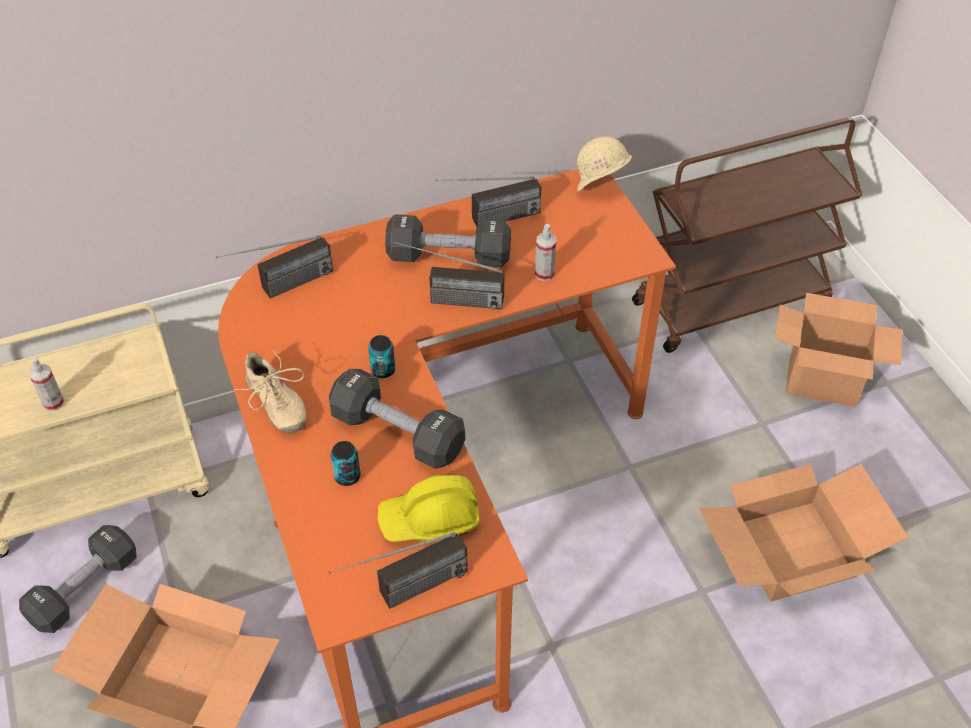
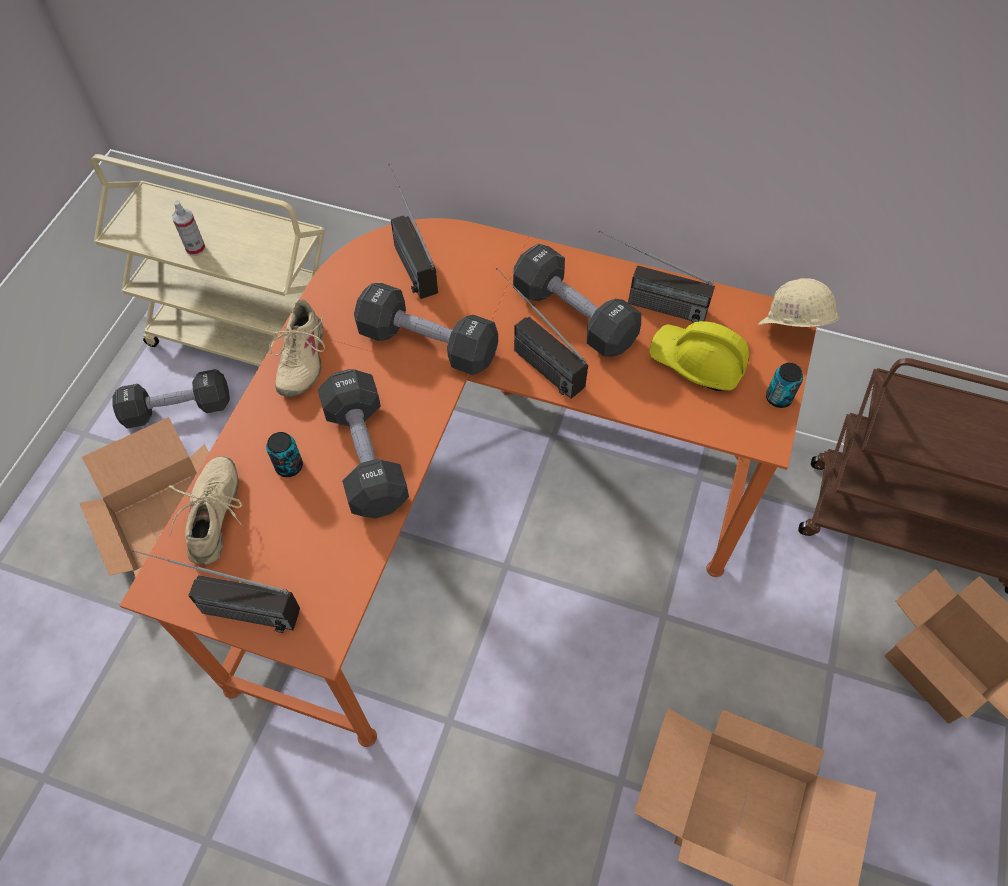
camera: 40 degrees right, 10 degrees up
radio [216,235,333,299] -> radio turned 60 degrees clockwise [388,163,438,299]
can [368,335,395,378] -> can moved to [766,363,803,408]
yellow hard hat [378,475,480,542] -> yellow hard hat moved to [649,321,749,391]
spray bottle [535,224,556,281] -> none
none -> beige shoe [168,456,242,565]
none -> black dumbbell [354,283,498,375]

